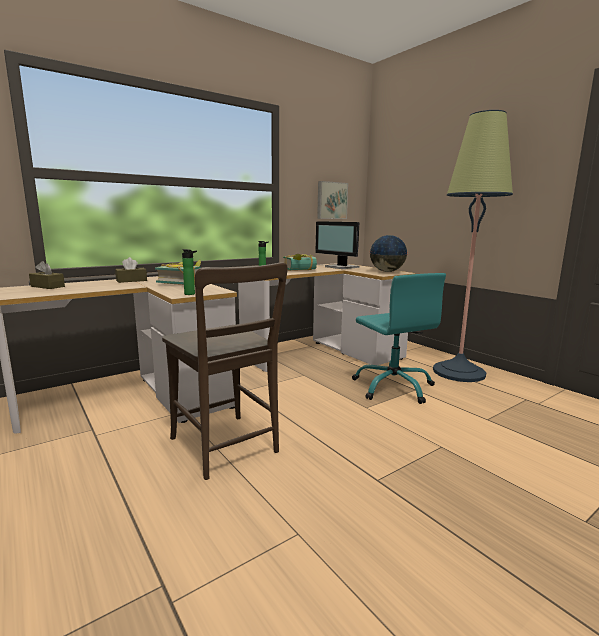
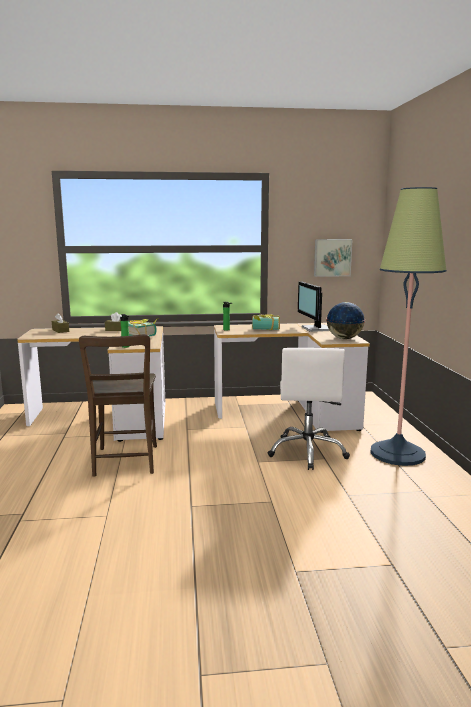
camera: 30 degrees right, 0 degrees up
turquoise office chair [352,273,446,404] -> white office chair [268,348,350,470]

